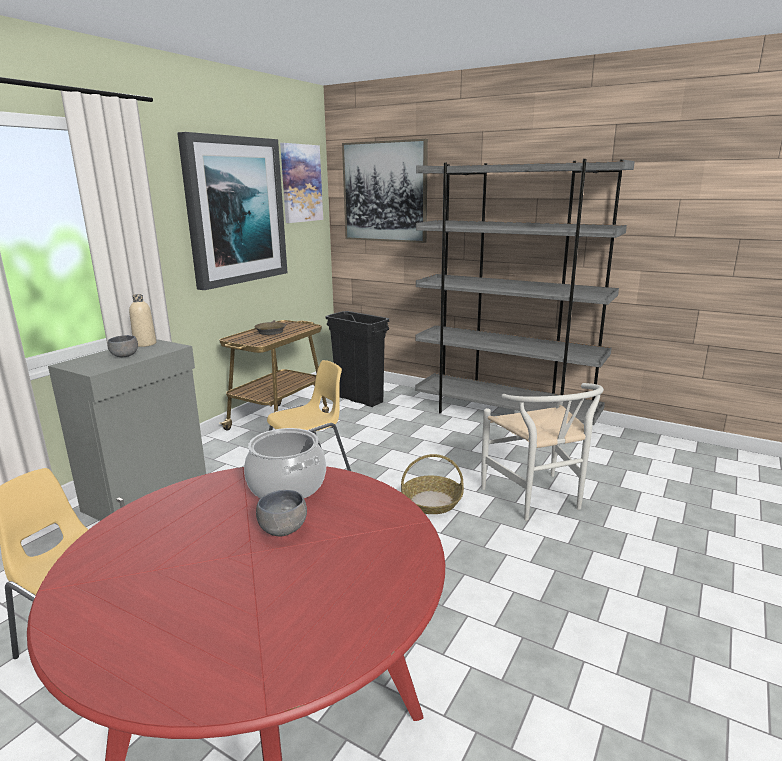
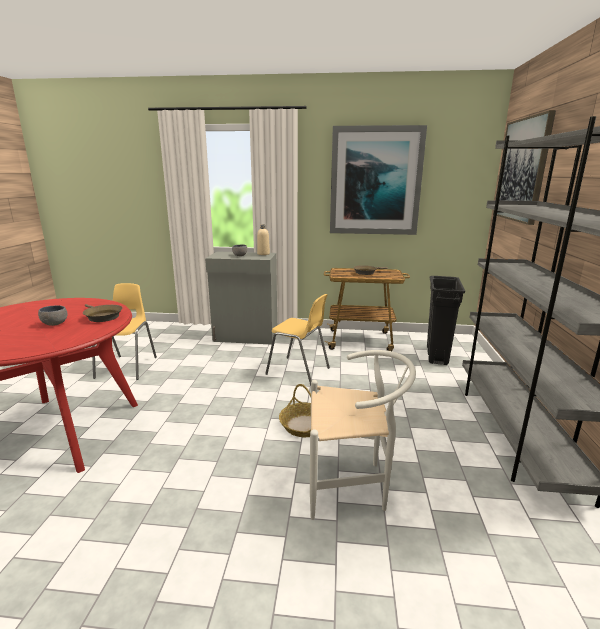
camera: 65 degrees right, 0 degrees up
cooking pot [244,428,326,498] -> brown frying pan [83,304,123,322]
picture [280,143,323,223] -> none
white chair [481,383,604,521] -> white chair turned 135 degrees counterclockwise [310,350,416,520]

